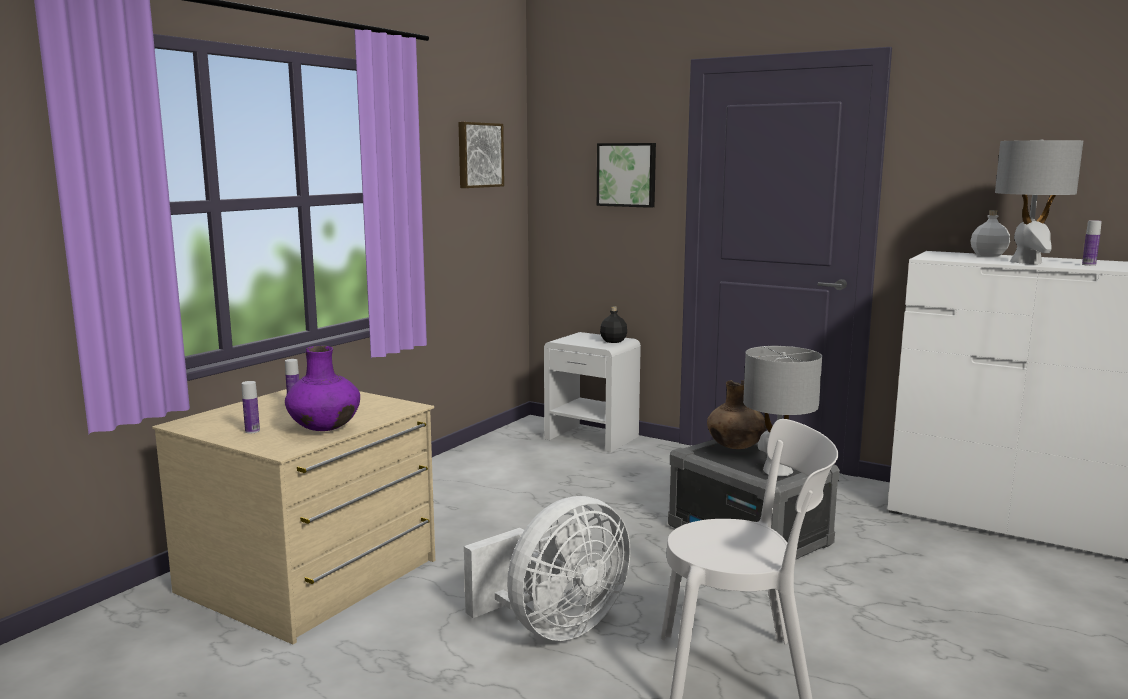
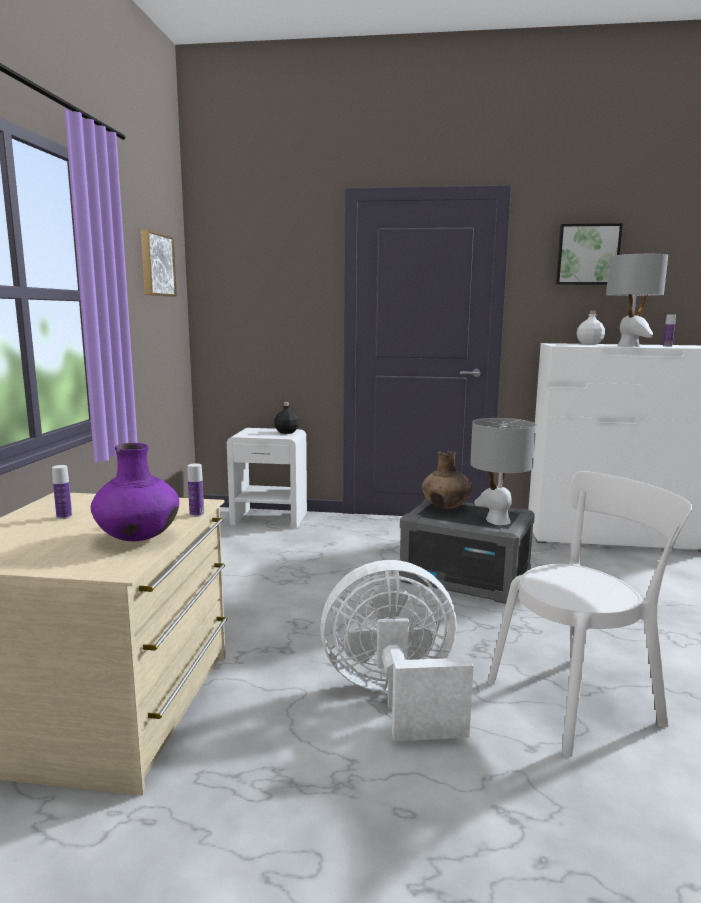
camera: 25 degrees left, 0 degrees up
bottle [241,381,260,433] -> bottle moved to [187,463,204,517]
white fan [464,496,630,641] -> white fan turned 120 degrees counterclockwise [320,560,473,741]
picture [597,143,656,208] -> picture moved to [556,223,623,285]

